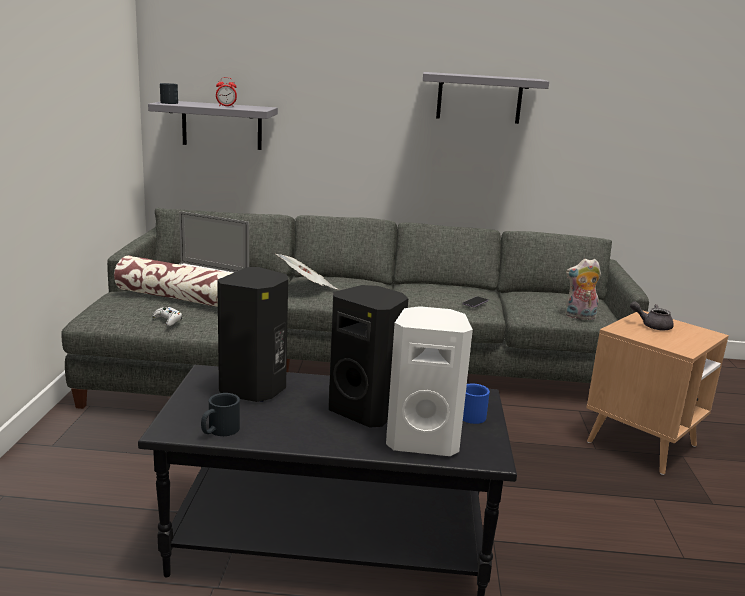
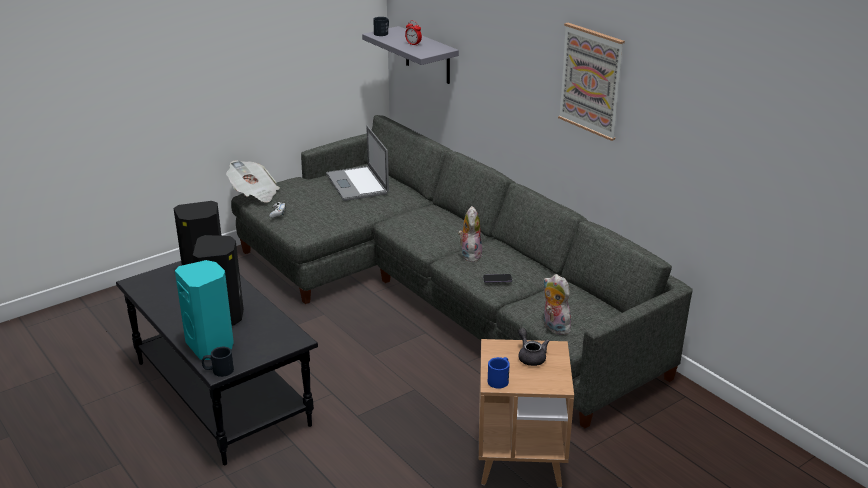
camera: 50 degrees right, 10 degrees up
pillow [114,255,232,307] -> none
black mug [201,393,240,436] -> black mug moved to [202,347,234,377]
newspaper [276,254,337,289] -> newspaper moved to [226,160,280,203]
white speaker [386,306,473,456] -> turquoise speaker [175,260,234,360]
grey shelf [423,72,549,124] -> picture [558,23,625,141]
blue mug [463,383,490,424] -> blue mug moved to [488,357,510,389]
none -> plush toy [458,206,482,262]

